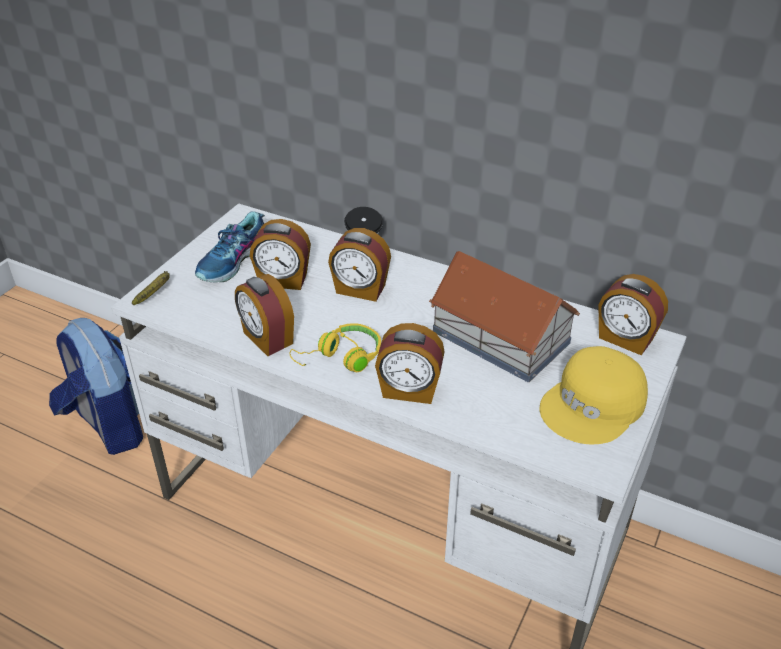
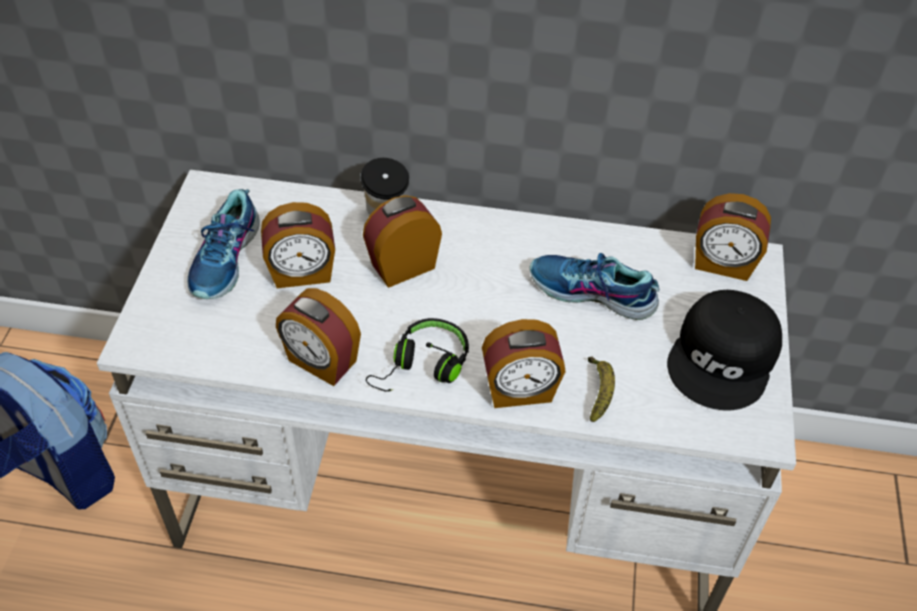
camera: 20 degrees left, 10 degrees up
banana [132,271,170,305] -> banana moved to [588,356,615,422]
yellow headphones [289,323,381,372] -> black headphones [366,318,469,392]
alarm clock [328,228,391,302] -> alarm clock turned 150 degrees clockwise [363,195,442,288]
toy house [429,251,580,382] -> shoe [530,253,660,320]
yellow cap [540,346,648,444] -> black cap [667,290,782,410]

